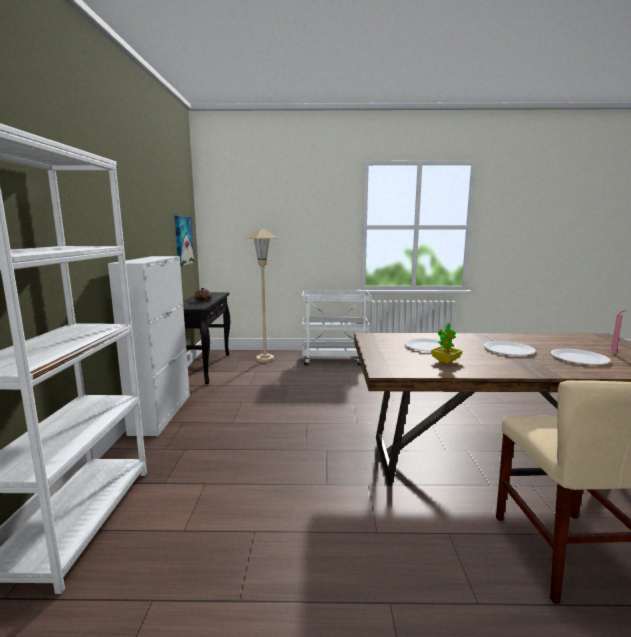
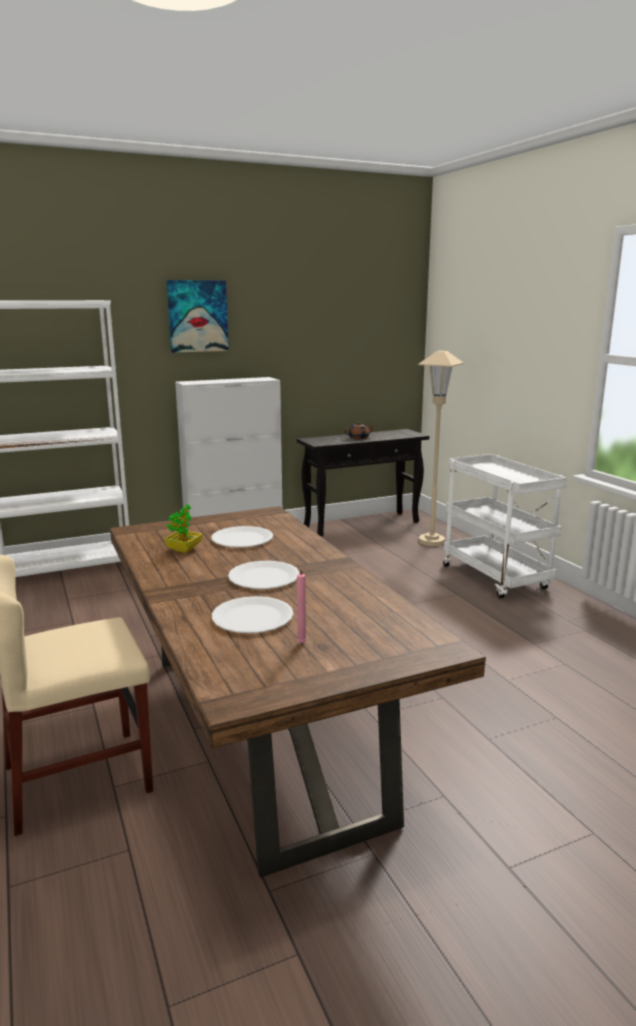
camera: 65 degrees right, 5 degrees up
picture [175,216,194,266] -> picture moved to [167,280,229,353]

